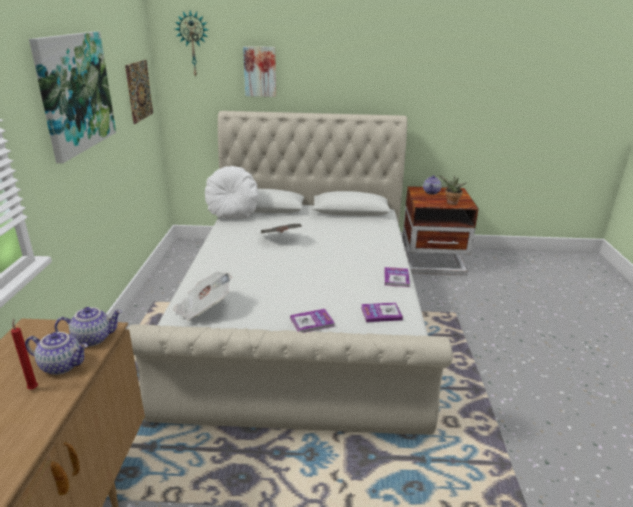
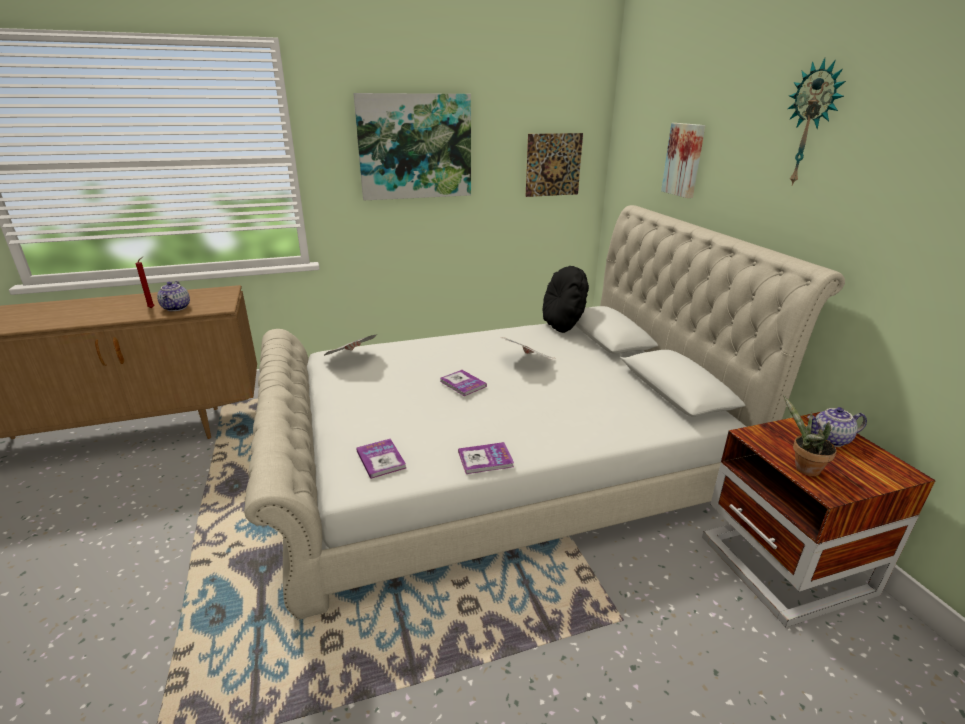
camera: 70 degrees right, 0 degrees up
teapot [55,307,122,346] -> none
wall clock [175,10,208,77] -> wall clock moved to [788,58,846,186]
white pillow [205,166,259,219] -> black pillow [543,266,589,333]
book [290,309,335,333] -> book moved to [440,370,487,396]

